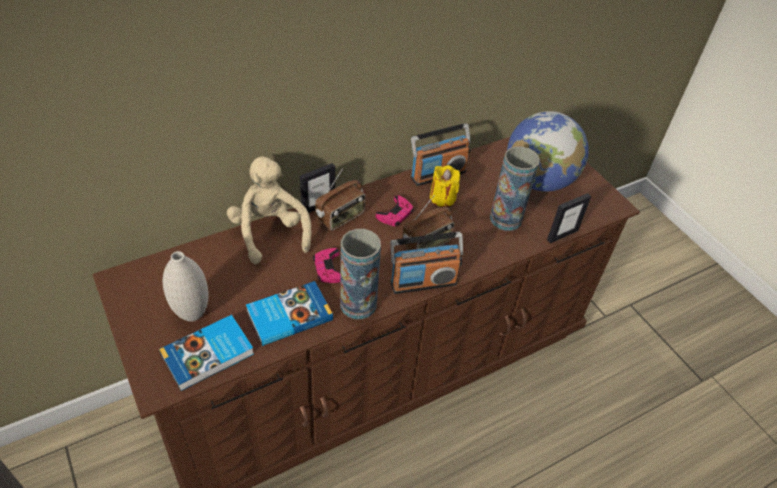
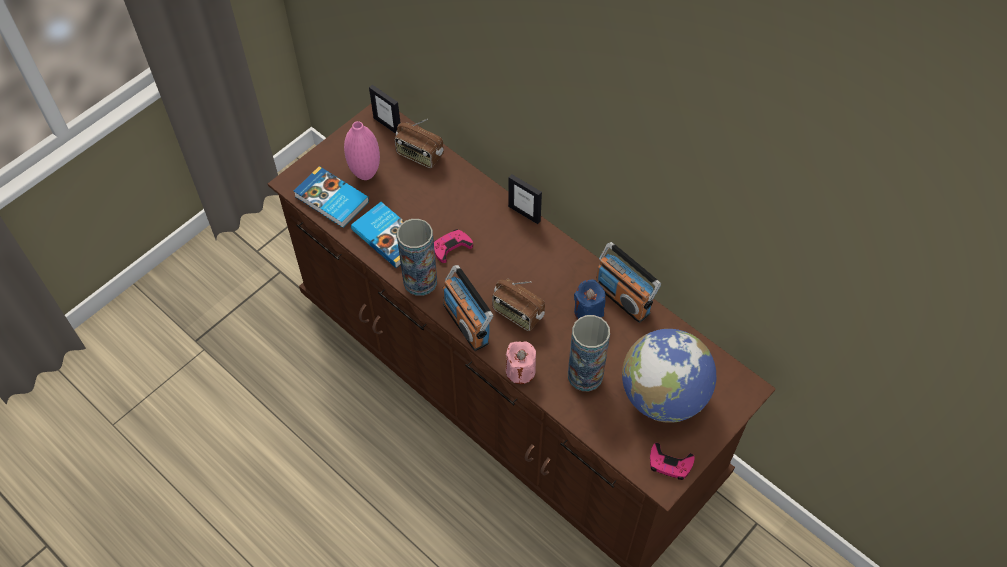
camera: 75 degrees right, 10 degrees up
white vase [163,251,209,322] -> pink vase [344,121,380,180]
beige plush toy [227,156,311,264] -> none
radio [315,169,365,231] -> radio moved to [394,119,444,168]
pink game controller [376,195,414,226] -> pink game controller moved to [650,443,695,480]
yellow candle [430,165,460,207] -> blue candle [574,279,606,319]
picture frame [547,193,591,243] -> picture frame moved to [369,85,400,134]
none -> pink candle [506,341,536,384]

